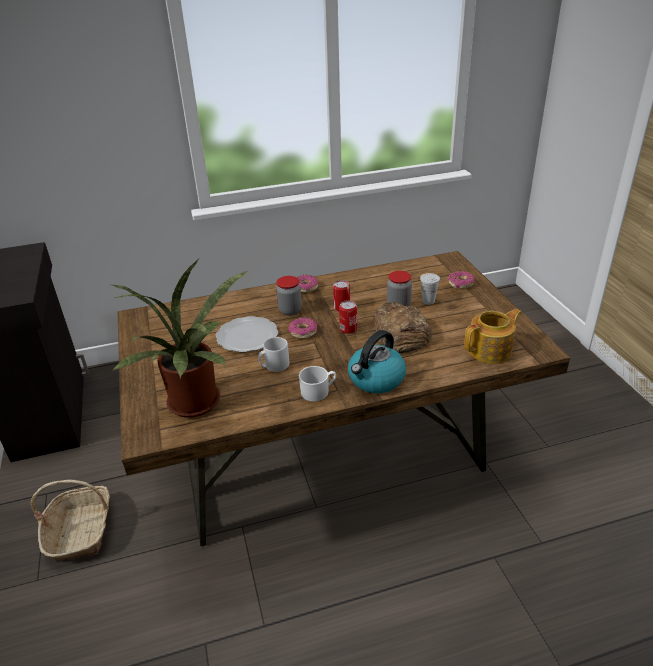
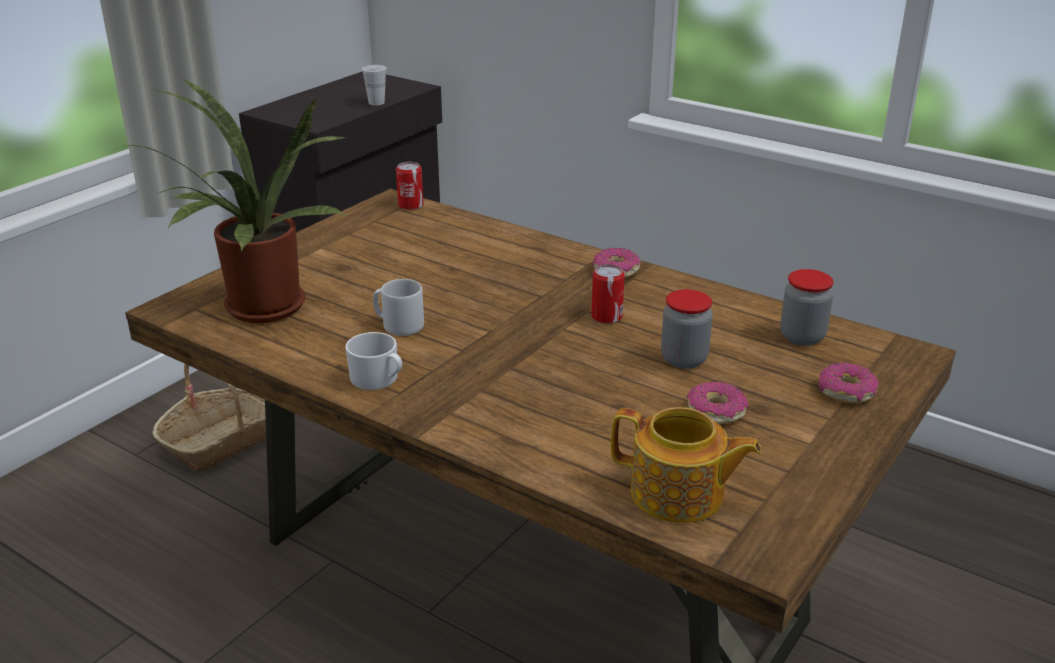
camera: 50 degrees right, 5 degrees down
plate [216,316,278,352] -> none
jar [276,276,302,316] -> jar moved to [780,269,834,346]
donut [289,318,317,339] -> donut moved to [687,381,748,424]
can [339,300,357,334] -> can moved to [396,162,423,210]
kettle [348,330,406,393] -> none
bread [373,302,432,353] -> none
white cup [420,273,440,305] -> white cup moved to [362,65,387,105]

